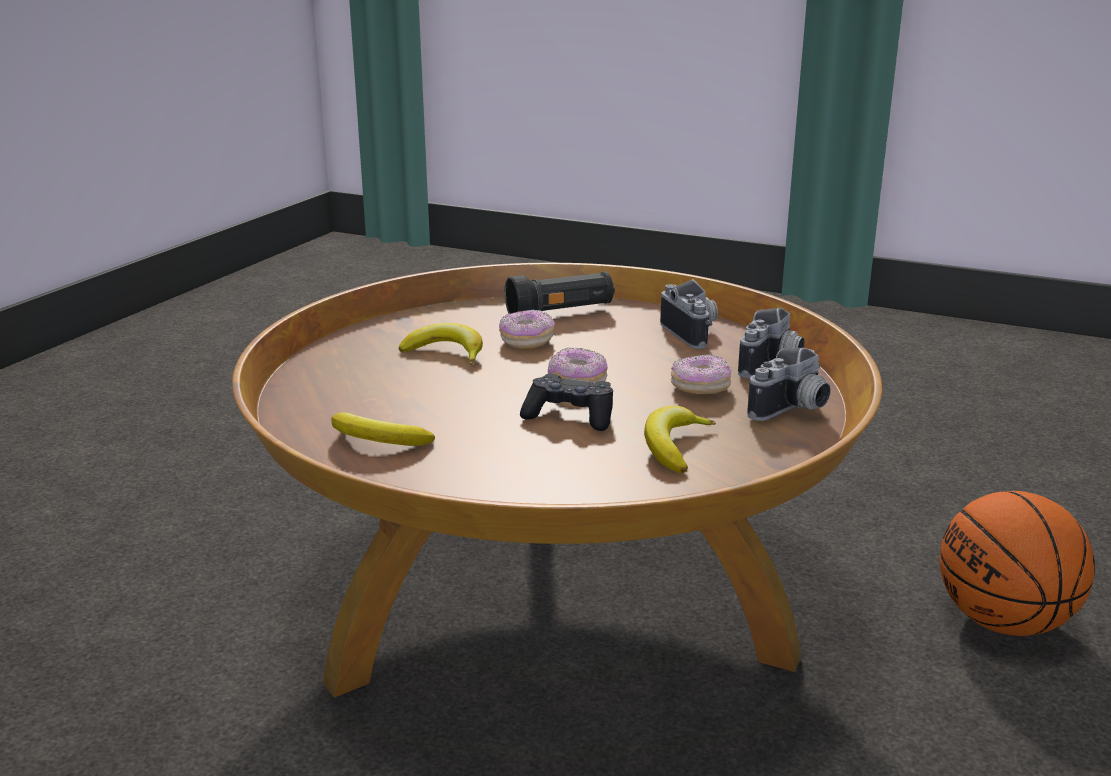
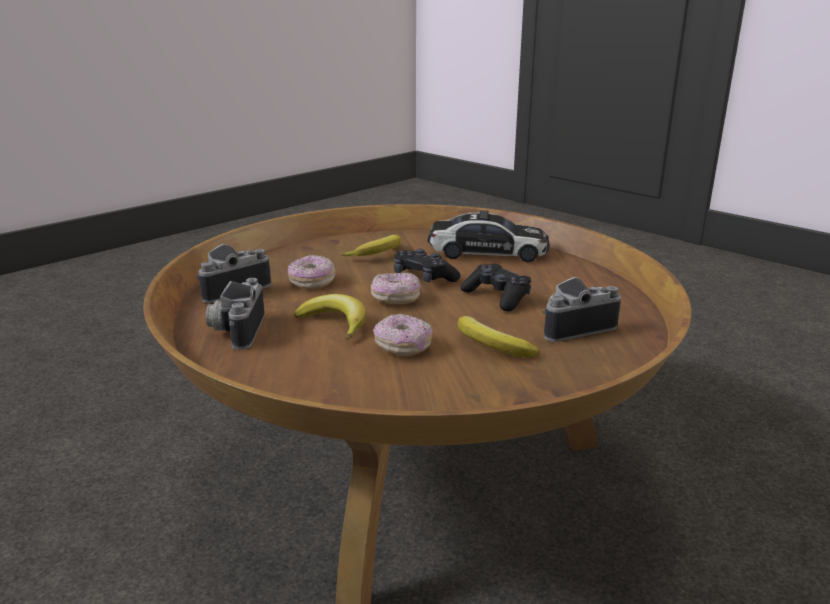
camera: 160 degrees left, 0 degrees up
banana [331,413,435,446] -> banana moved to [294,294,367,340]
black flashlight [505,271,615,314] -> none
camera [747,348,831,421] -> camera moved to [542,277,621,342]
basketball [939,491,1095,636] -> none
none -> toy car [427,210,550,262]
none -> black game controller [460,264,531,312]

